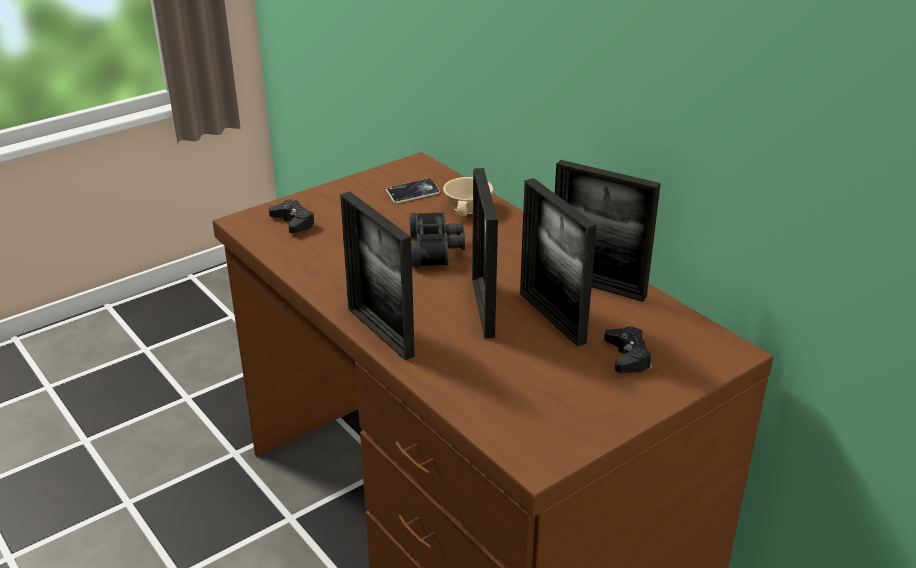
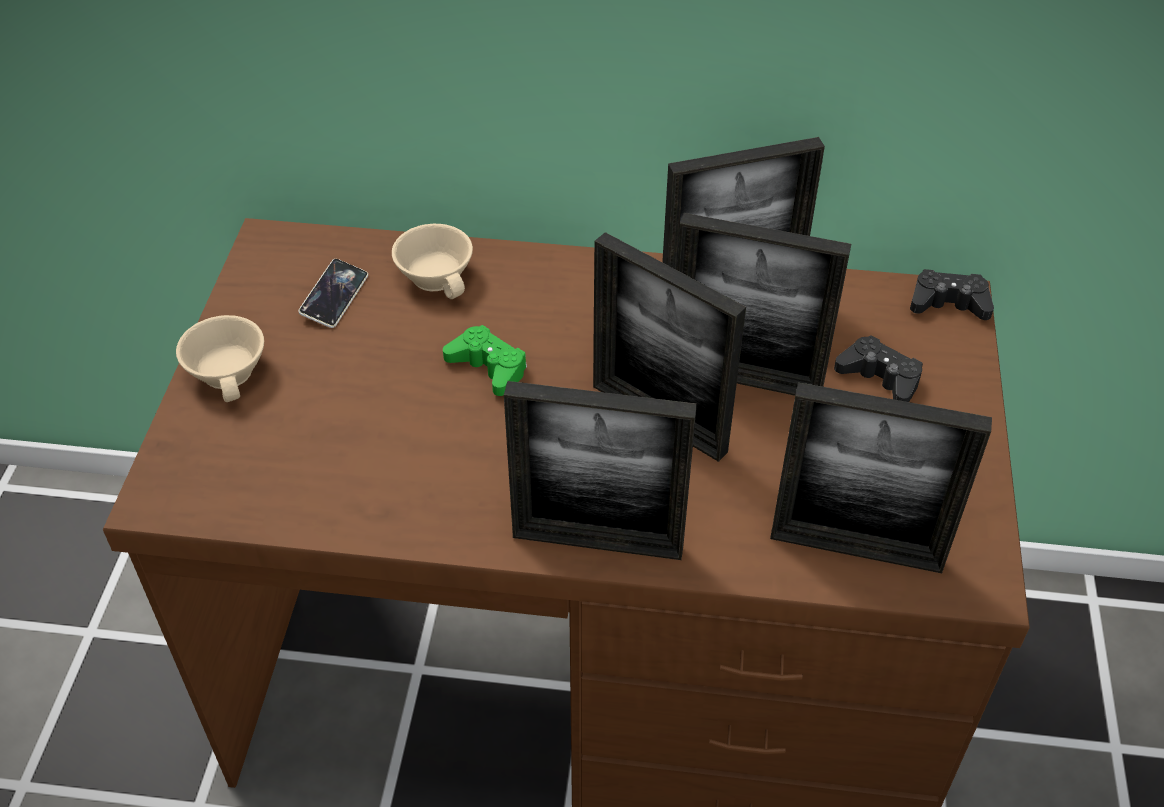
camera: 45 degrees left, 15 degrees up
black game controller [269,200,316,233] -> black game controller moved to [910,269,994,320]
black binoculars [410,212,465,267] -> green game controller [443,325,527,396]
none -> beige cup [176,315,264,402]
none -> picture frame [770,382,992,573]

